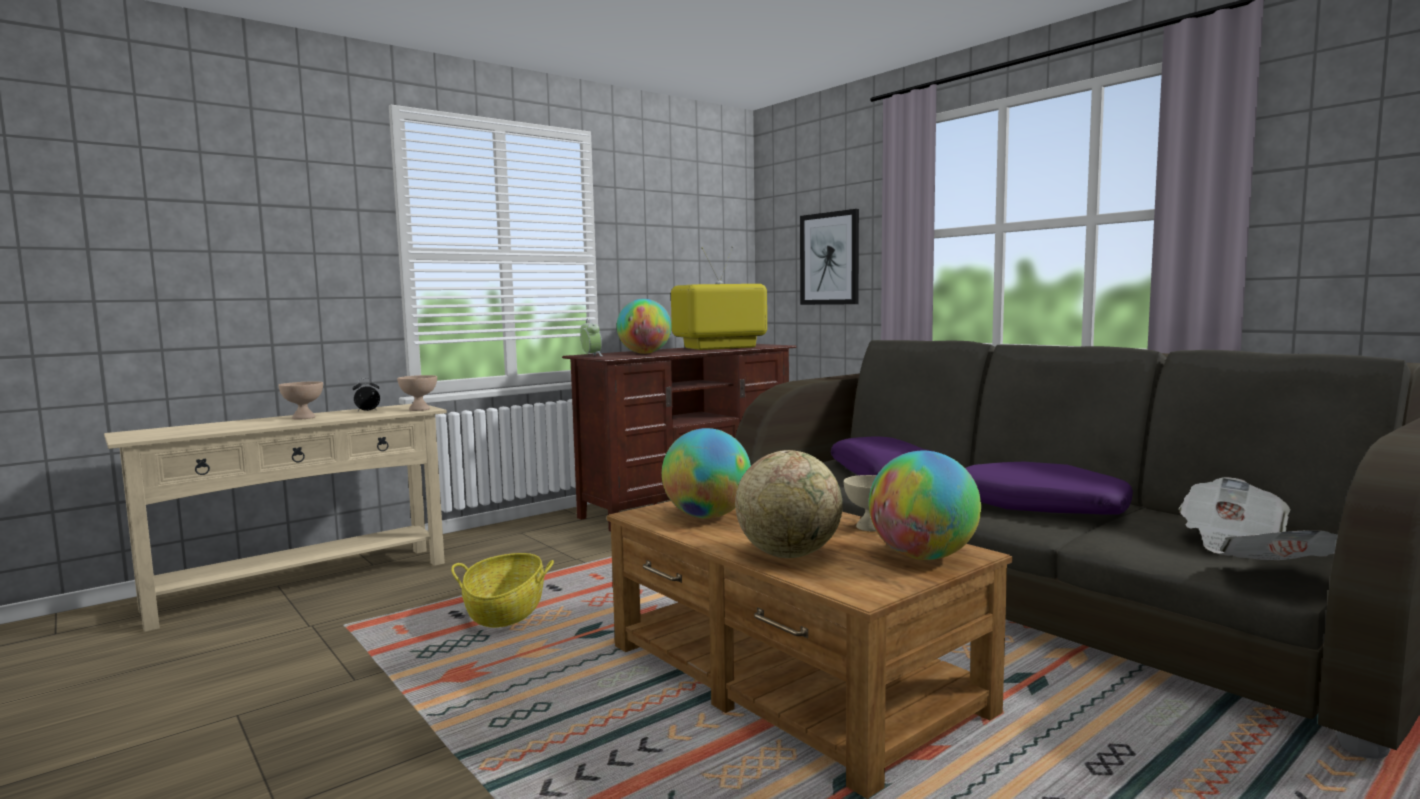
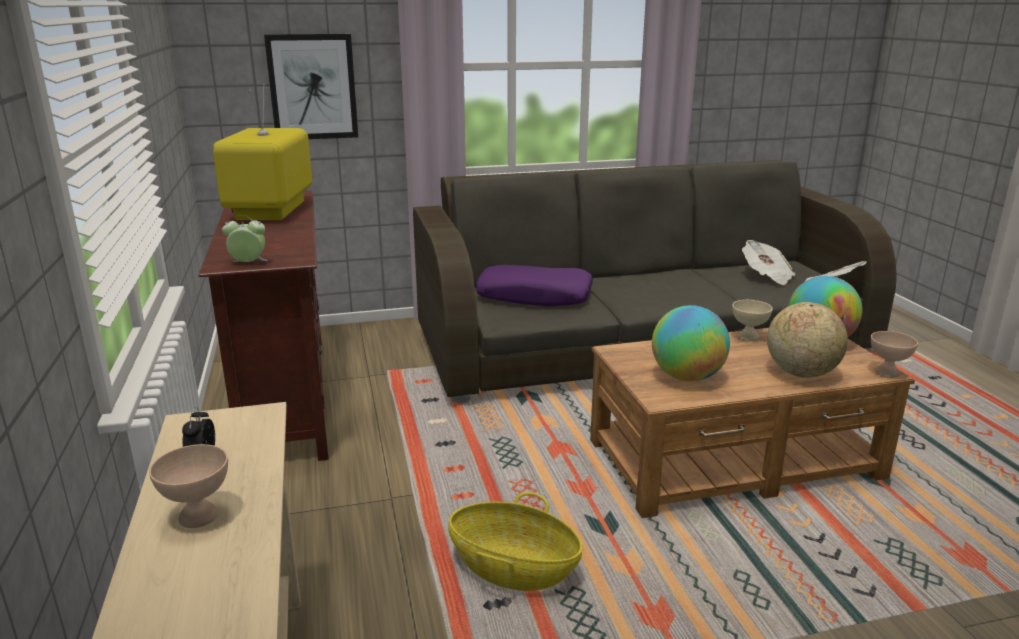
camera: 65 degrees left, 15 degrees up
beige bowl [397,375,437,411] -> beige bowl moved to [871,331,918,378]
globe [617,299,672,354] -> none
purple pillow [965,462,1133,515] -> none

